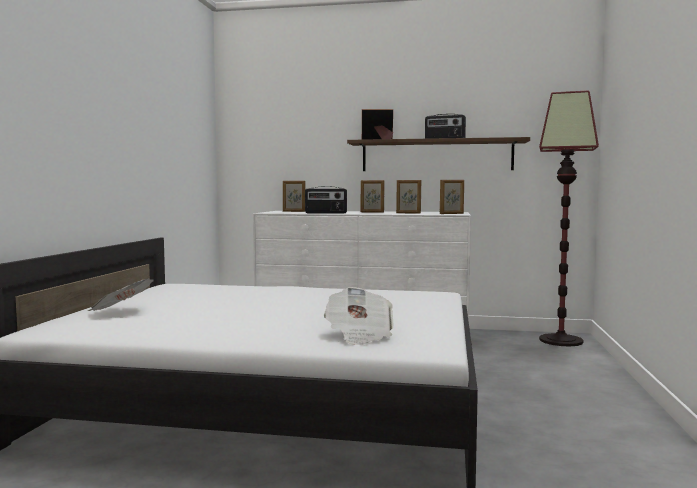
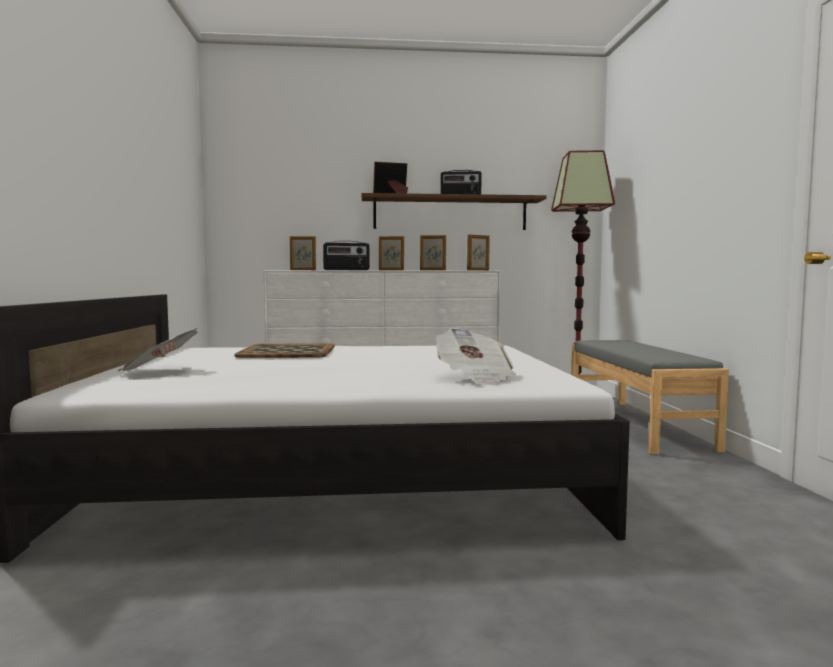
camera: 15 degrees left, 0 degrees up
none -> tray [234,343,335,358]
none -> grey bench [571,340,729,454]

